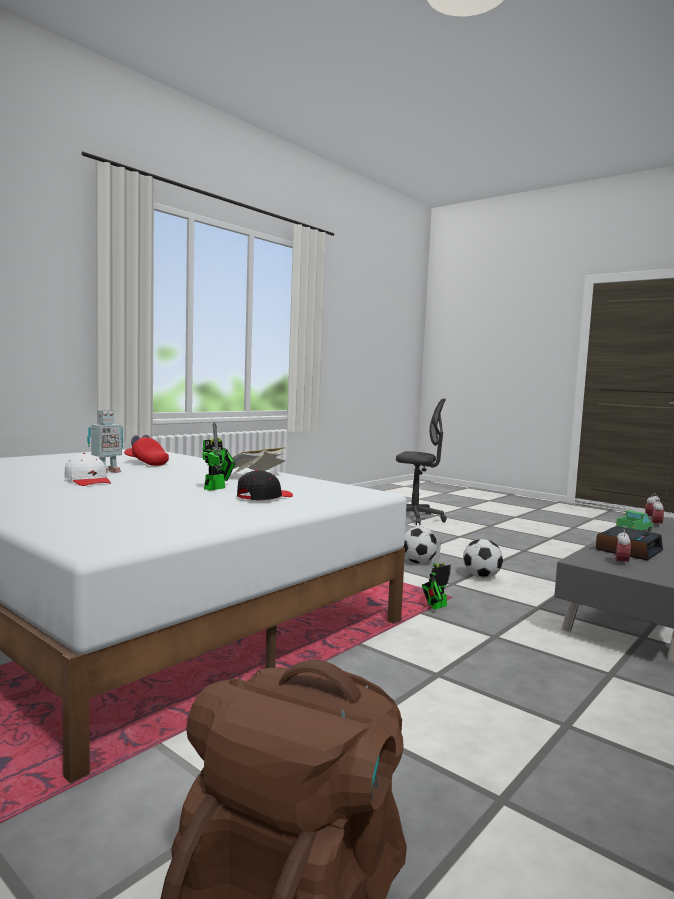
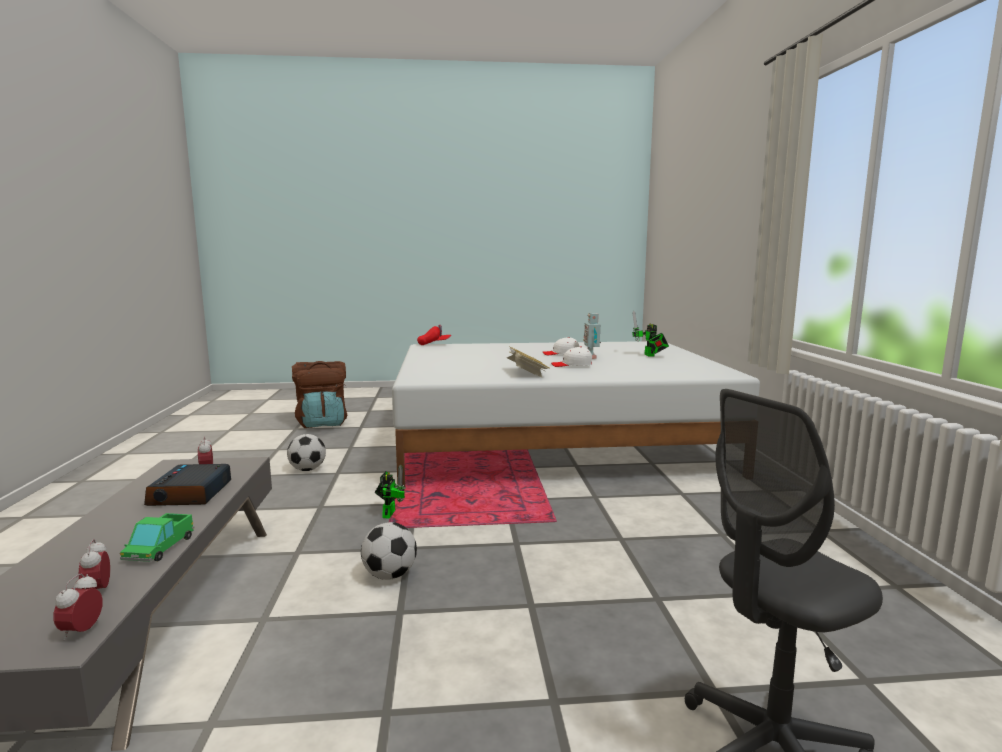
camera: 135 degrees right, 5 degrees up
red cap [124,435,169,466] -> red cap moved to [417,324,451,345]
toy robot [202,421,236,490] -> toy robot moved to [632,311,669,357]
black cap [237,470,293,500] -> none
football [403,527,437,564] -> football moved to [287,434,326,471]
none -> white cap [551,346,592,367]

